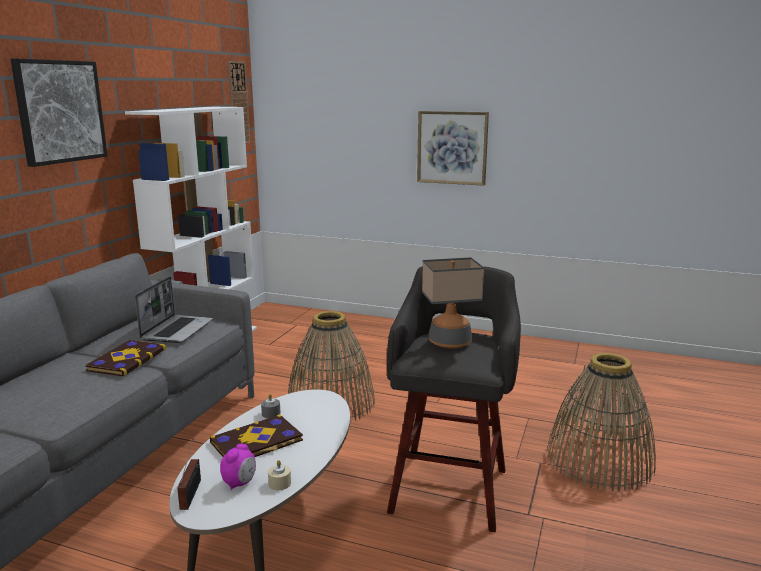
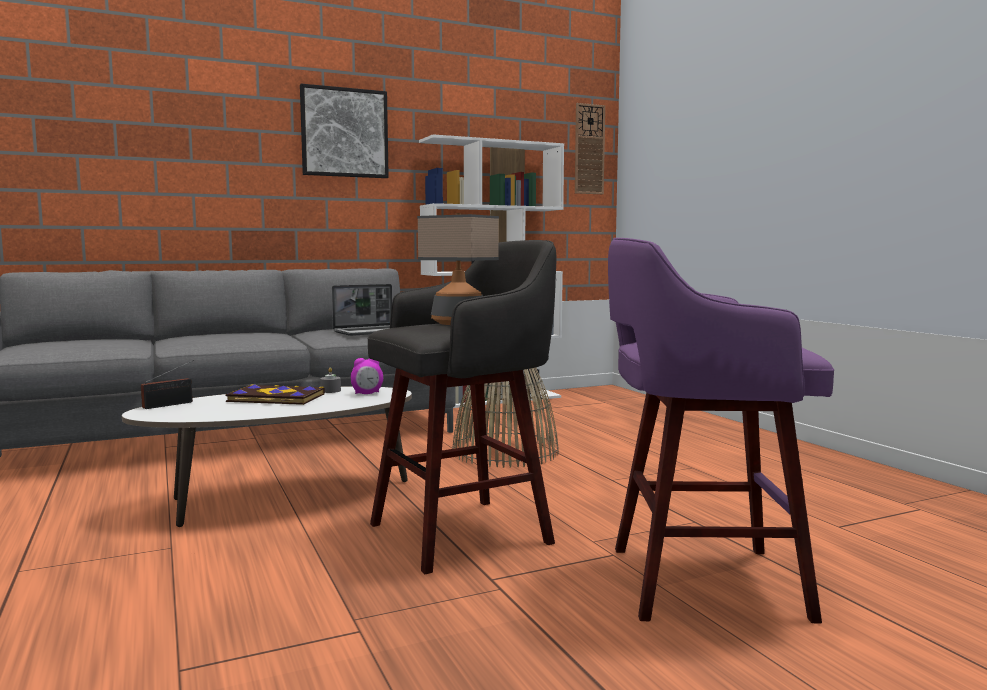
camera: 45 degrees right, 10 degrees down
book [85,340,166,377] -> none
alarm clock [220,444,256,490] -> alarm clock moved to [351,358,383,394]
beige candle [268,460,291,490] -> none
picture [417,111,489,186] -> none
basket [547,353,656,492] -> purple stool [608,238,834,623]

